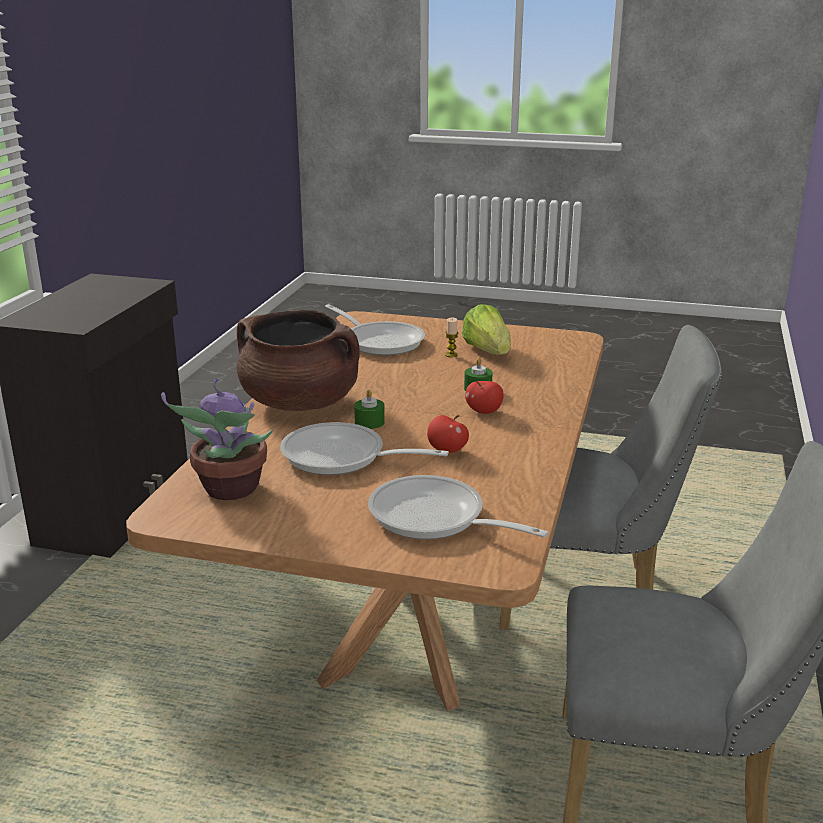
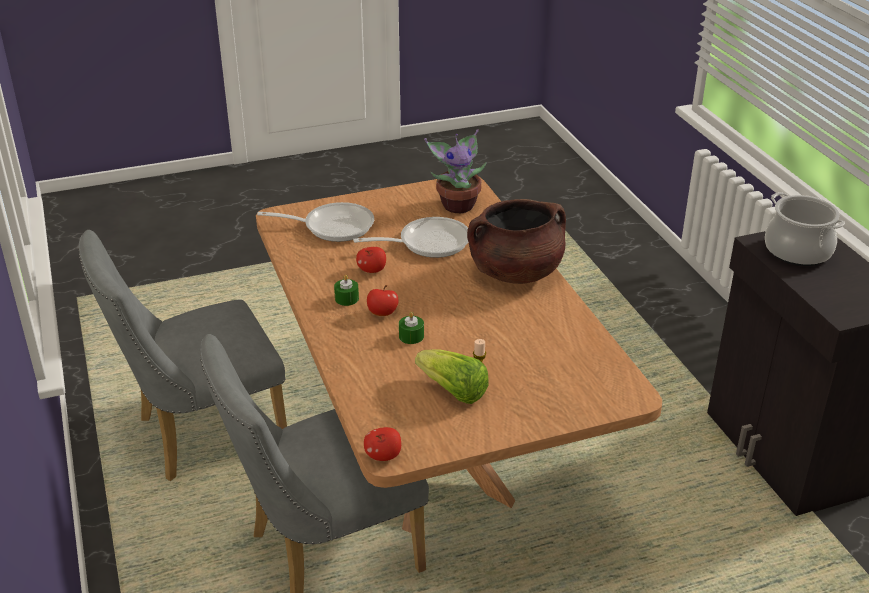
camera: 145 degrees right, 10 degrees up
frying pan [325,304,425,356] -> none
green candle [354,390,385,429] -> green candle moved to [334,275,359,306]
none -> apple [364,427,401,461]
none -> cooking pot [765,192,845,266]

